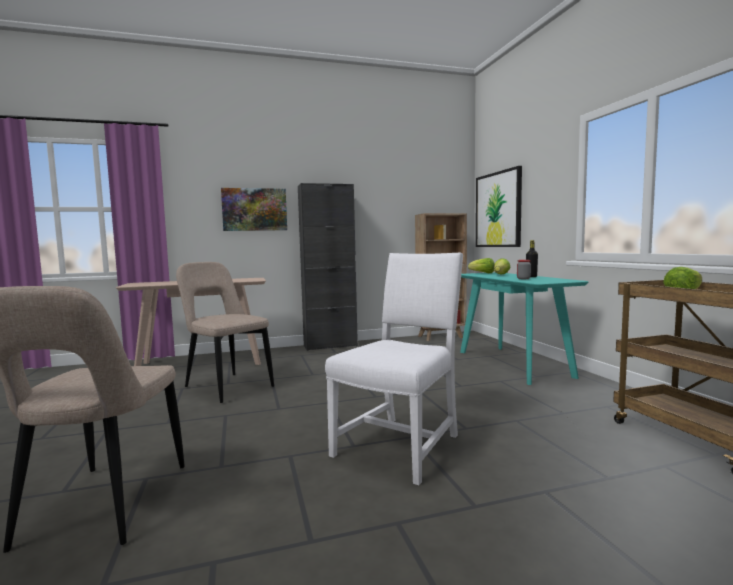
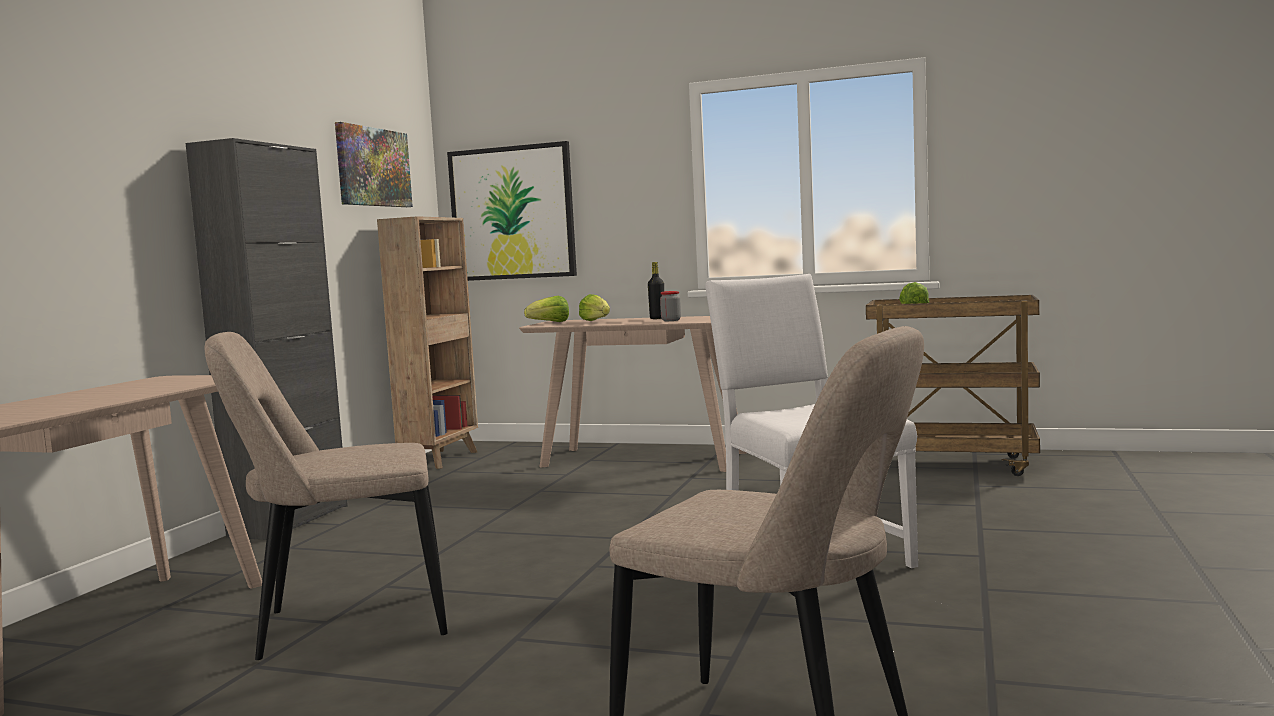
camera: 55 degrees left, 0 degrees up
picture [221,188,287,231] -> picture moved to [335,122,413,207]
turquoise console table [460,272,589,385] -> beige console table [519,316,746,472]

